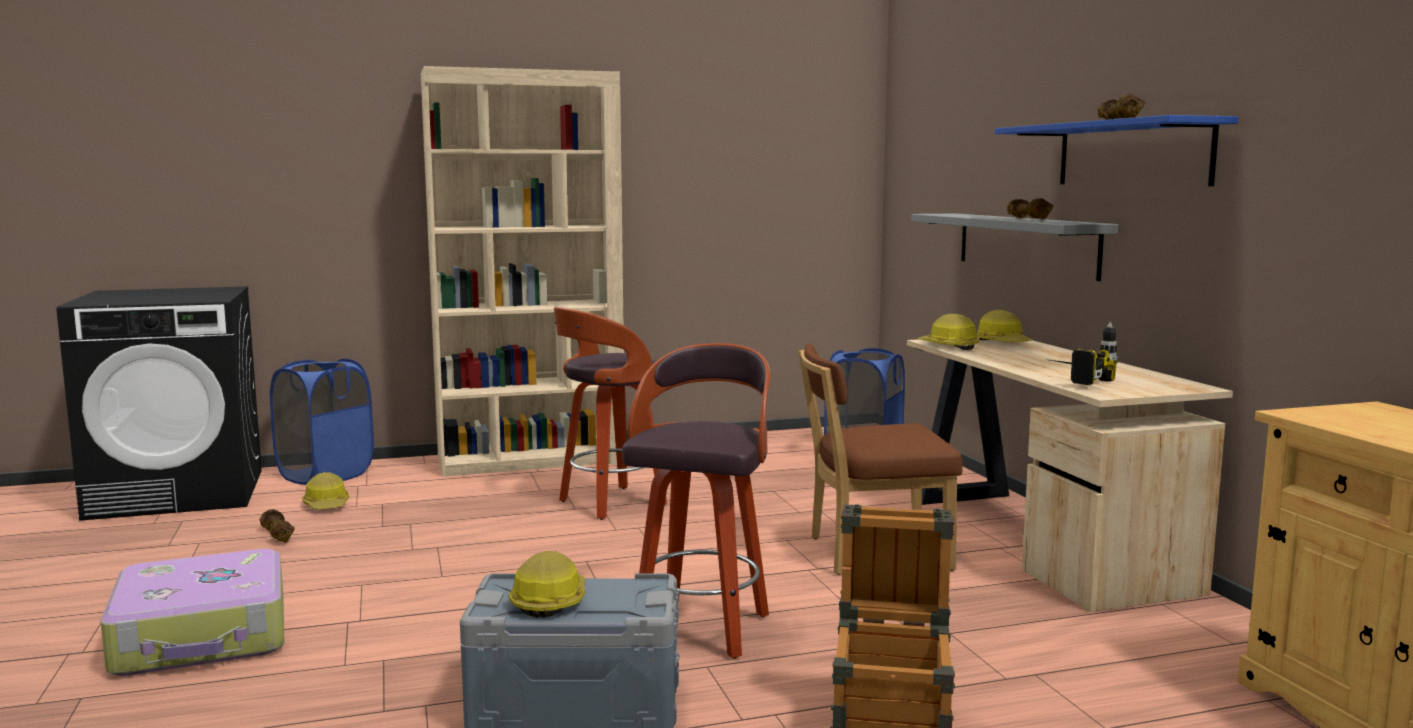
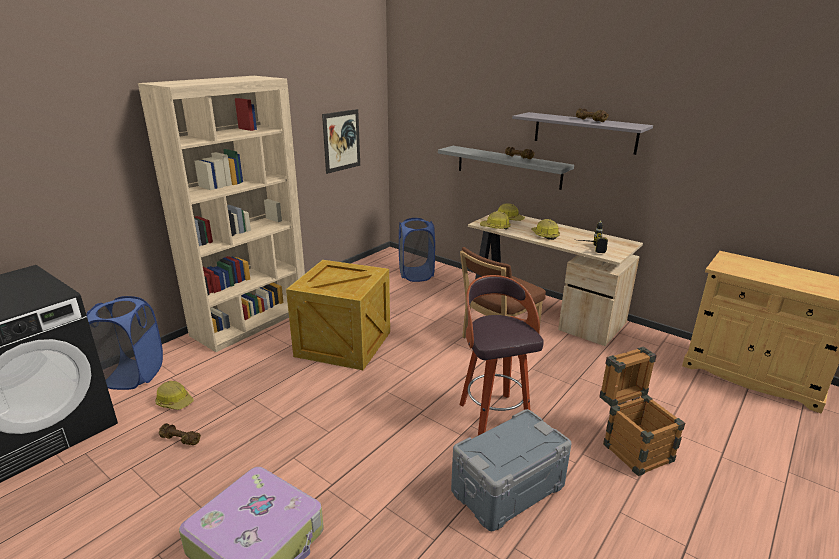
camera: 35 degrees left, 15 degrees up
hard hat [509,551,585,618] -> hard hat moved to [531,219,560,240]
stool [554,306,667,520] -> crate [286,260,390,370]
blue shelf [994,115,1238,186] -> grey shelf [512,112,653,155]
none -> picture [322,109,360,174]

